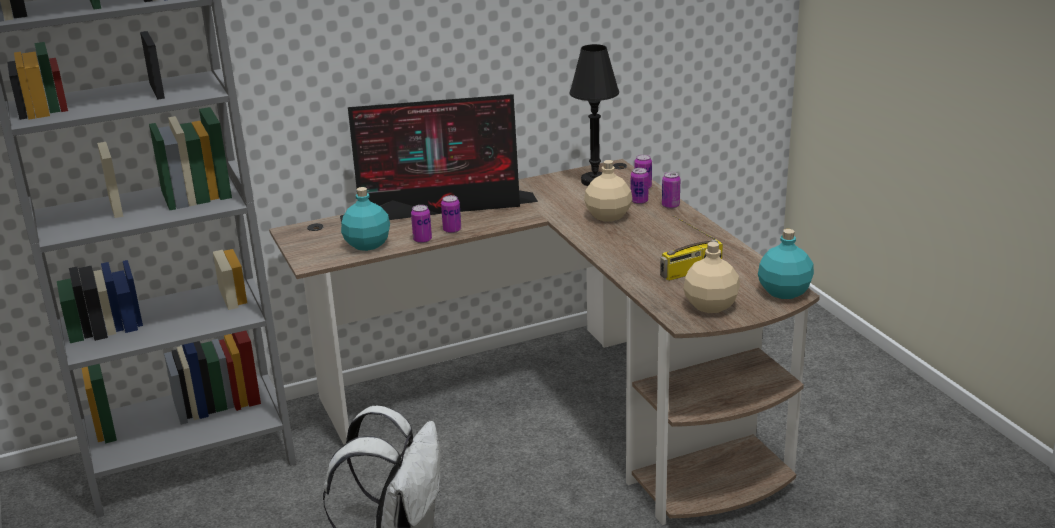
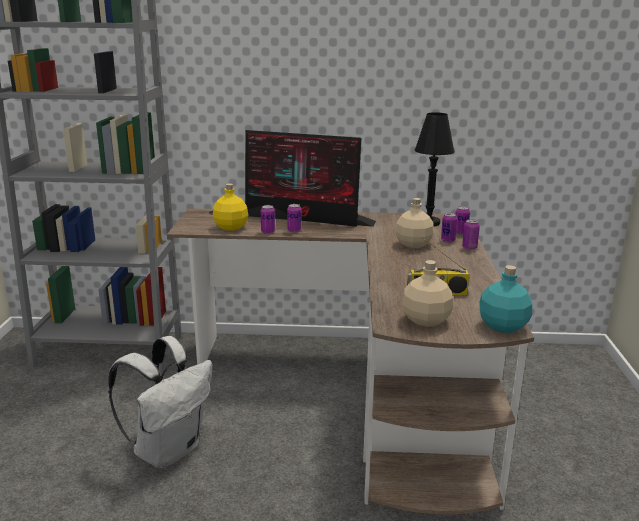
camera: 25 degrees right, 5 degrees down
turquoise bottle [341,187,390,251] -> yellow bottle [213,183,248,231]

